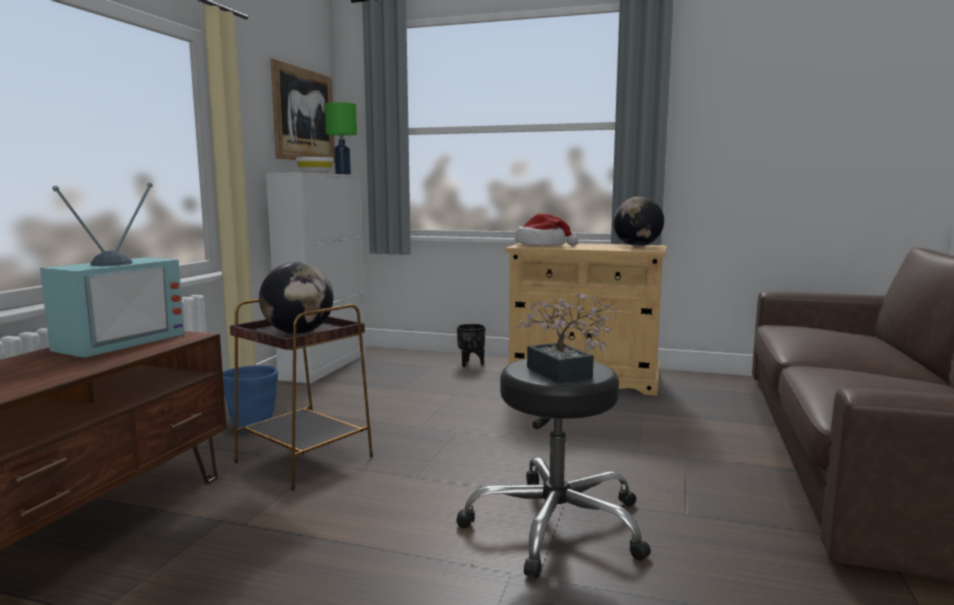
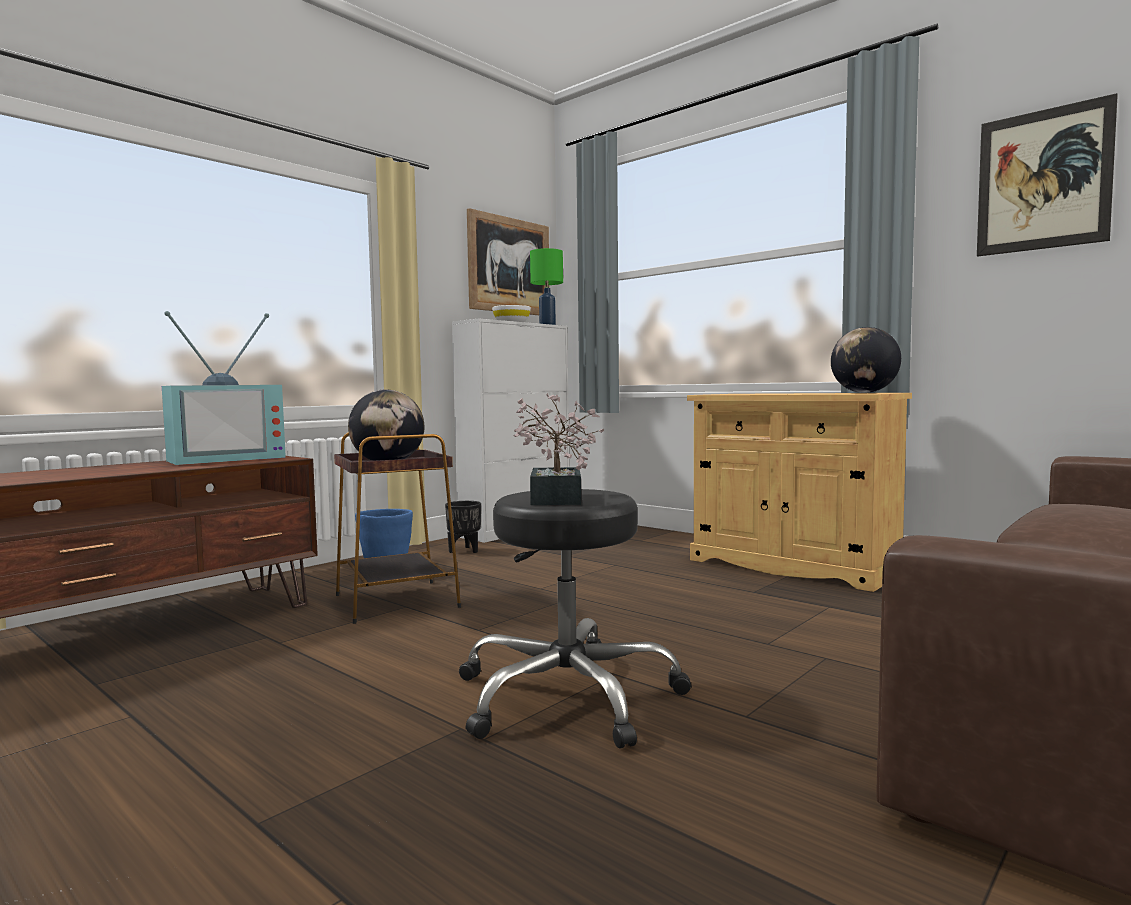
camera: 25 degrees right, 5 degrees down
black planter [457,324,486,367] -> black planter moved to [445,501,481,553]
hat [515,213,578,246] -> none
none -> picture [977,93,1118,257]

